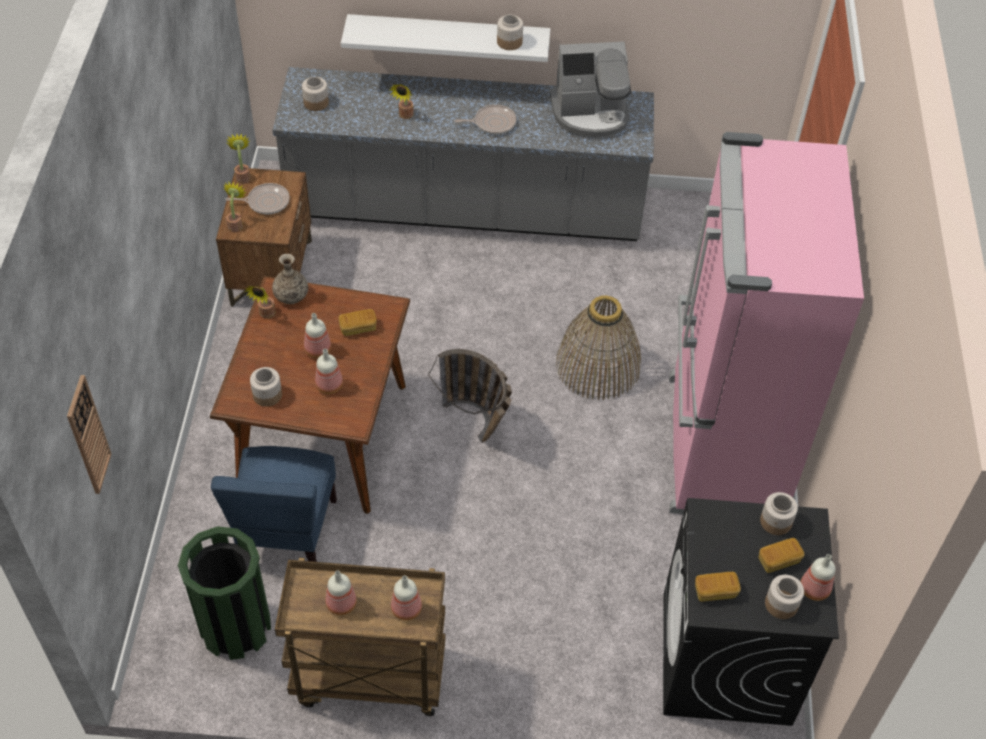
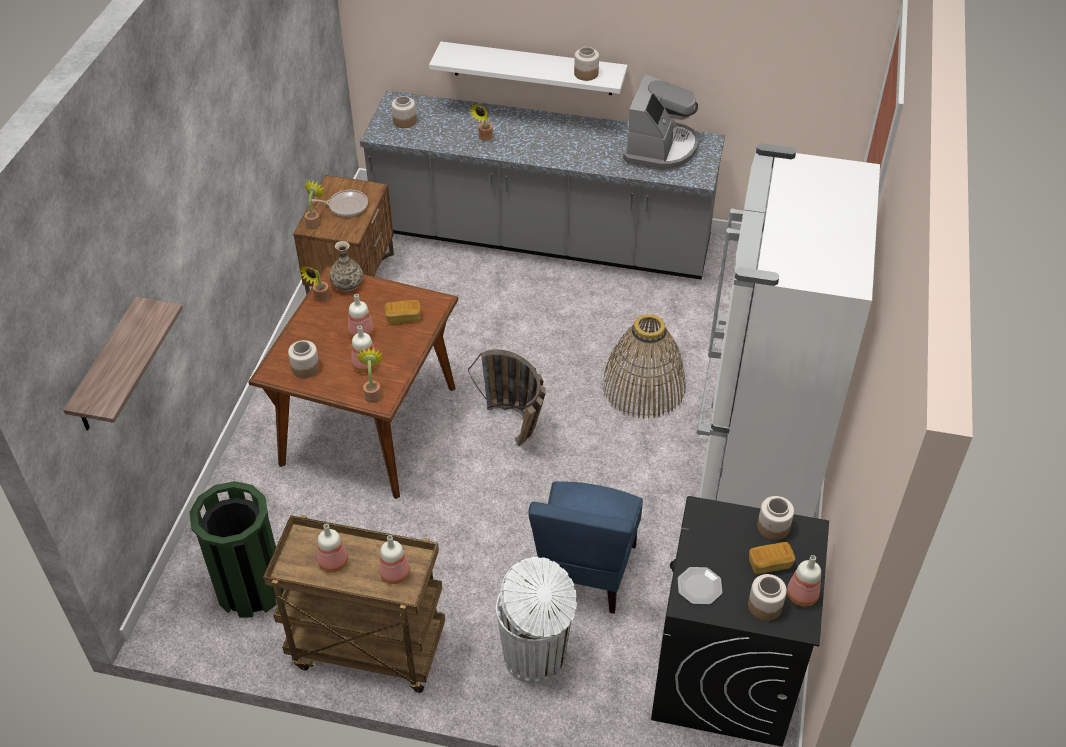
camera: 10 degrees right, 5 degrees down
wall clock [67,375,111,494] -> shelf [63,297,183,430]
blue chair [211,446,337,562] -> blue chair moved to [528,481,643,614]
potted plant [226,134,251,184] -> potted plant moved to [356,348,383,403]
frying pan [454,105,516,134] -> none
coffee machine [550,42,631,138] -> coffee machine turned 75 degrees counterclockwise [623,74,698,170]
pink fridge [669,132,864,514] -> white fridge [697,143,880,518]
bread [695,572,741,602] -> plate [677,567,722,604]
none -> white trash can [496,557,577,684]

